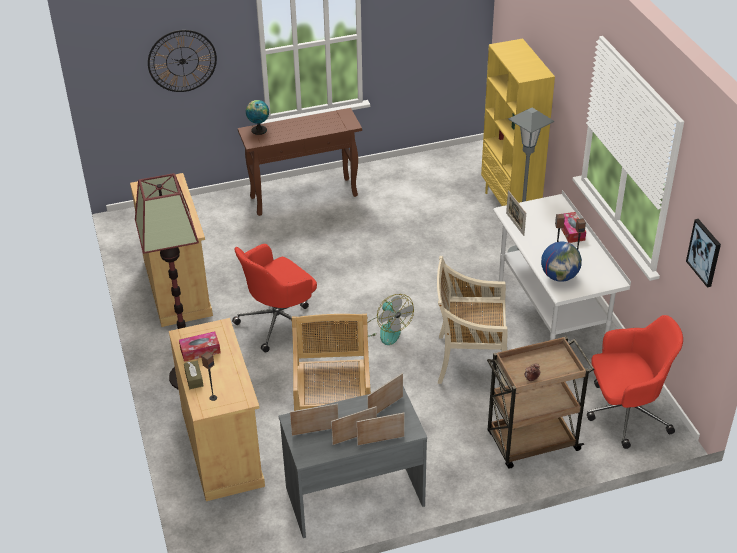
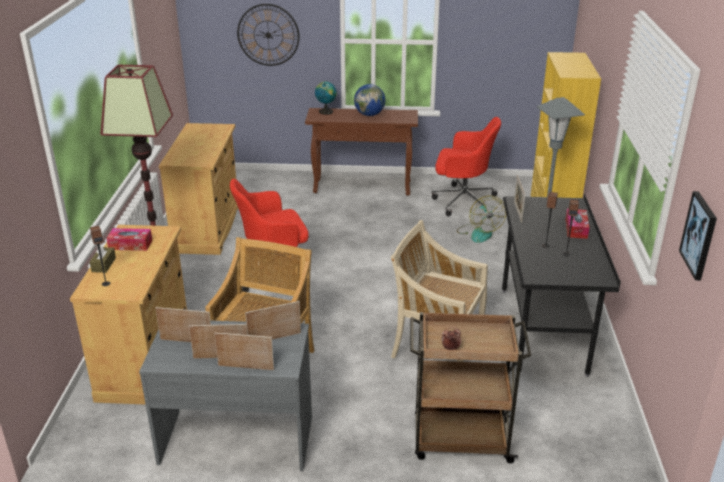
camera: 20 degrees right, 10 degrees down
fan [367,294,414,345] -> fan moved to [457,196,506,243]
white desk [493,190,631,353] -> black desk [502,193,621,377]
globe [541,242,582,282] -> globe moved to [354,84,385,116]
red office chair [587,315,683,449] -> red office chair moved to [432,117,501,216]

